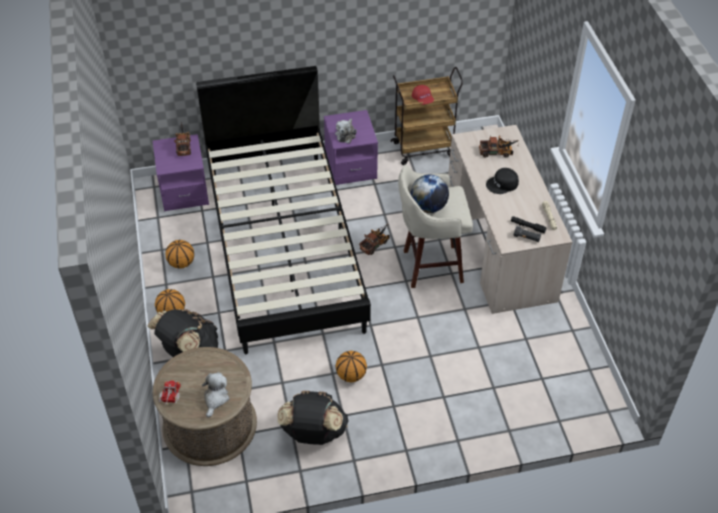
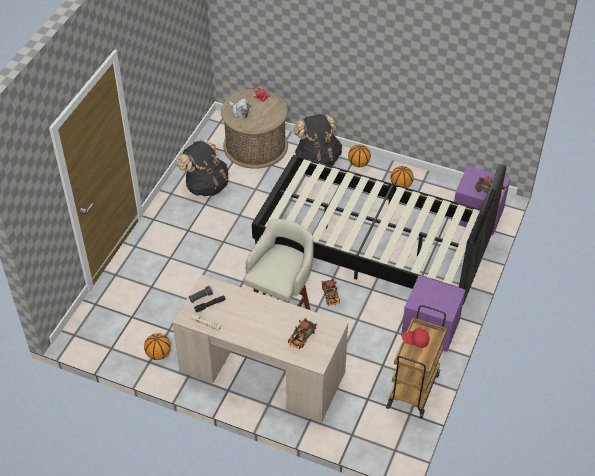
camera: 125 degrees right, 0 degrees up
plush toy [335,119,357,143] -> none
basketball [335,351,367,382] -> basketball moved to [144,333,171,360]
globe [410,175,449,213] -> none
black cap [486,168,519,194] -> none

